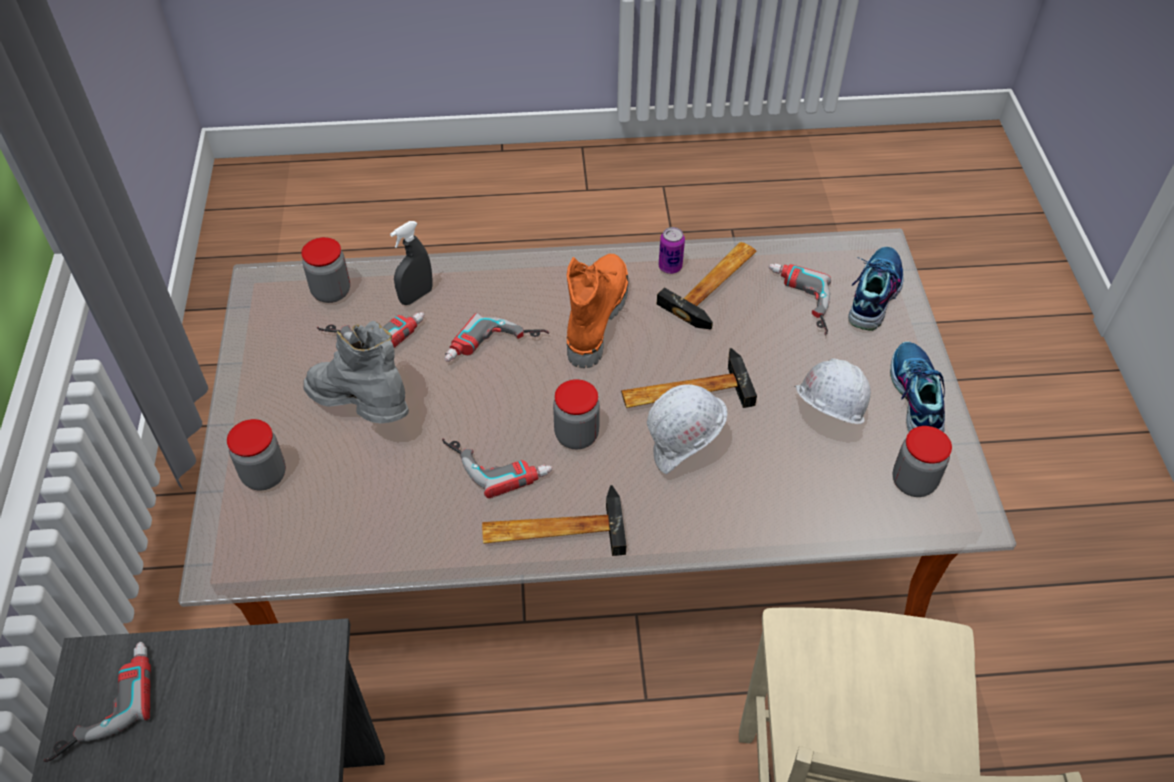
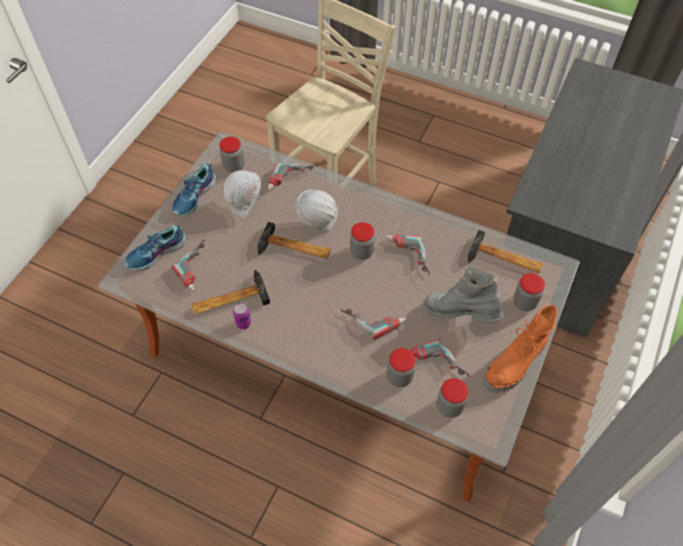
camera: 150 degrees left, 5 degrees up
power drill [44,642,151,762] -> power drill moved to [267,162,318,191]
grey boot [304,321,409,424] -> grey boot turned 135 degrees clockwise [423,266,504,324]
grey spray bottle [390,221,432,305] -> jar [387,348,416,387]
hammer [482,485,626,556] -> hammer moved to [468,230,543,273]
orange boot [567,254,628,368] -> orange boot moved to [483,305,557,393]

